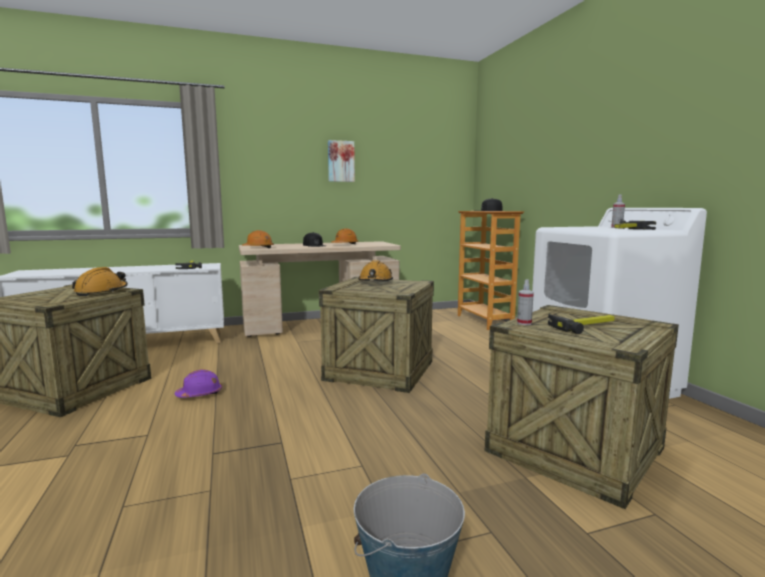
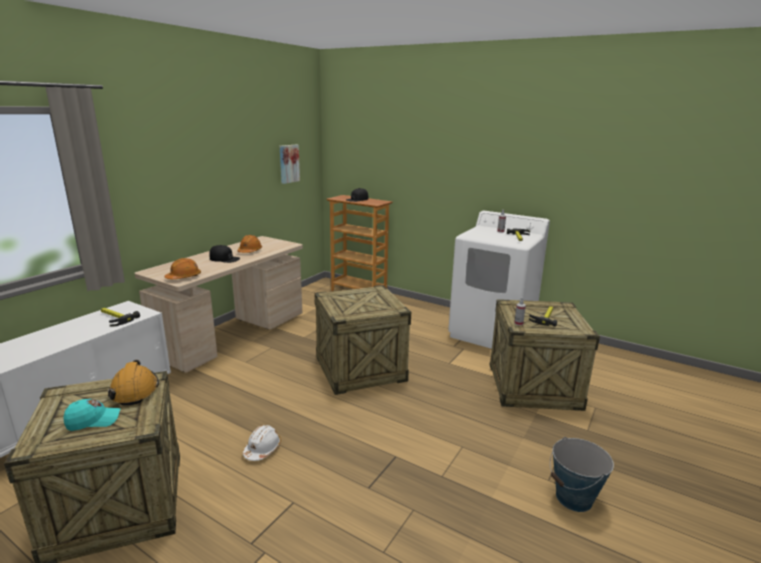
camera: 40 degrees left, 10 degrees up
purple hard hat [175,370,222,398] -> white hard hat [243,425,281,461]
picture [328,140,355,182] -> picture moved to [280,145,300,184]
orange hard hat [358,260,393,281] -> none
none -> turquoise cap [63,399,121,431]

